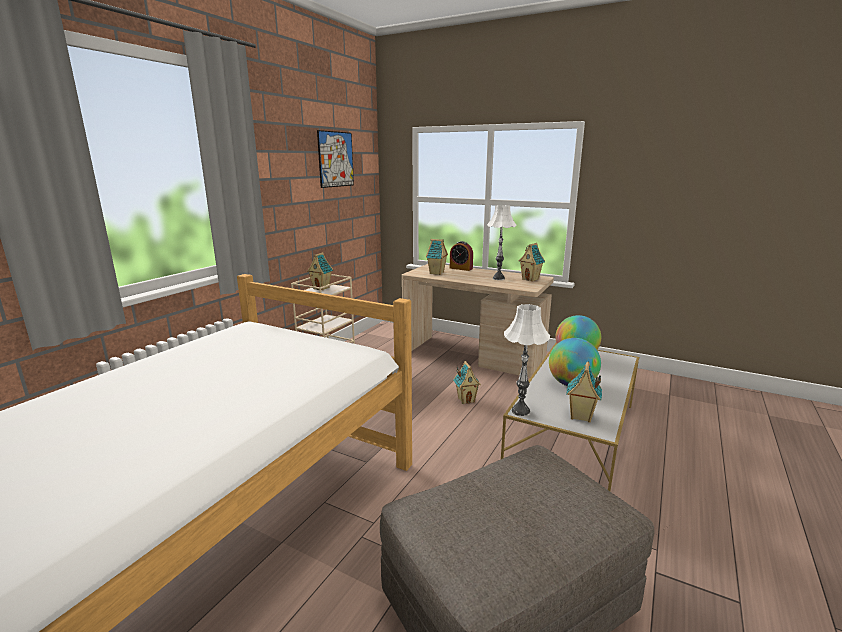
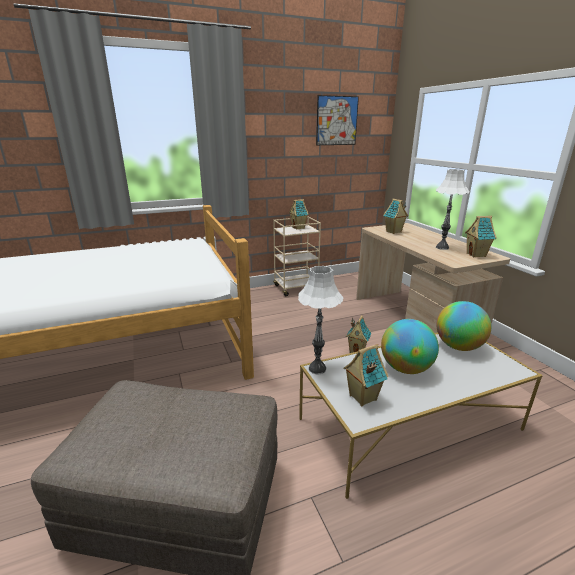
camera: 40 degrees right, 5 degrees up
alarm clock [450,241,473,271] -> none

